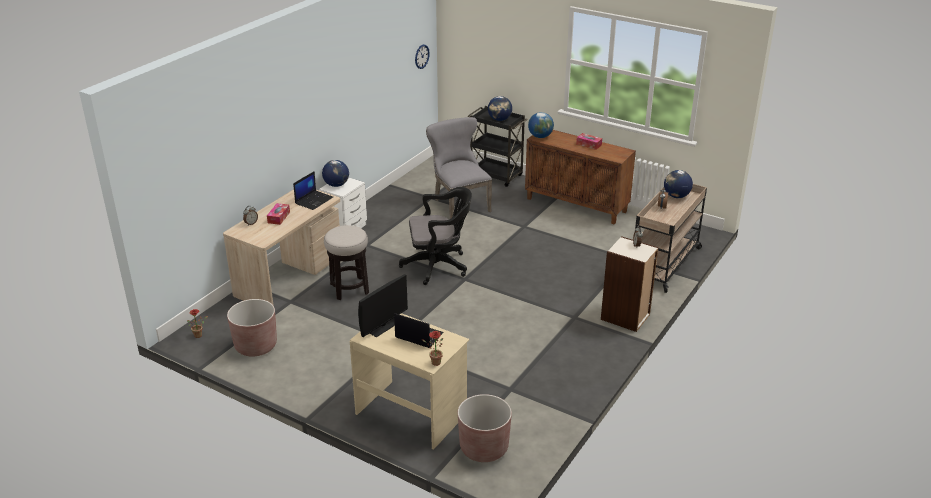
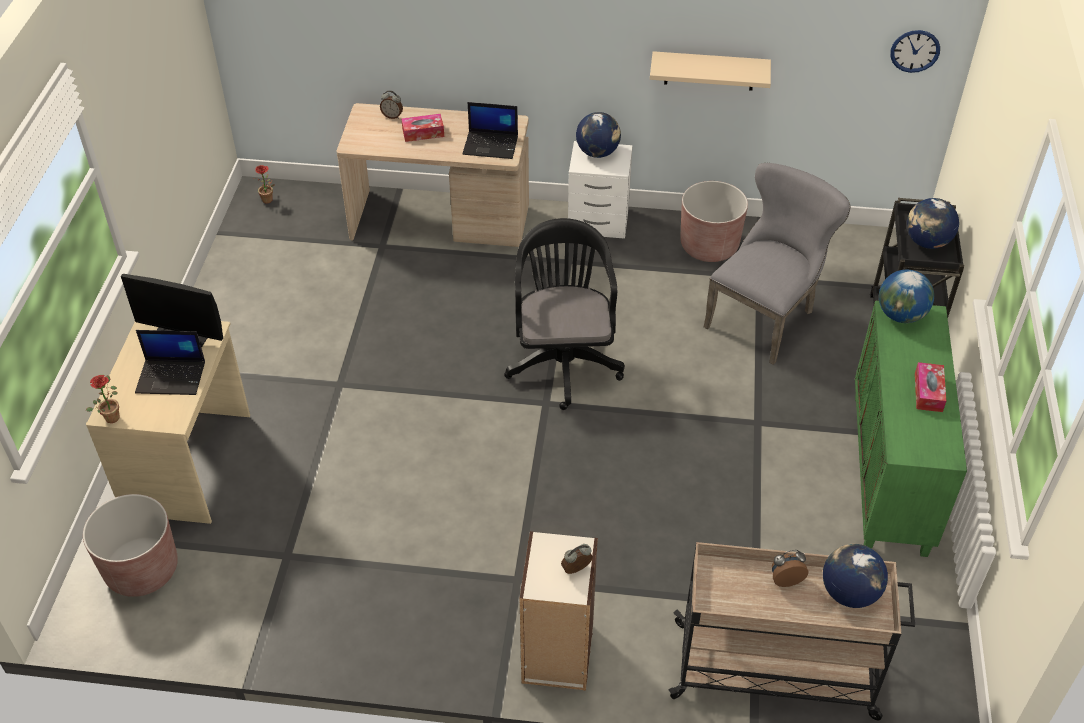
camera: 65 degrees right, 15 degrees up
brown planter [227,299,277,357] -> brown planter moved to [681,181,748,262]
stool [324,225,369,300] -> none
laptop [394,313,444,348] -> laptop turned 90 degrees clockwise [135,330,205,395]
black office chair [399,187,472,285] -> black office chair turned 150 degrees counterclockwise [504,218,625,410]
brown cabinet [525,130,636,225] -> green cabinet [855,301,967,557]
none -> beige shelf [650,51,771,91]

